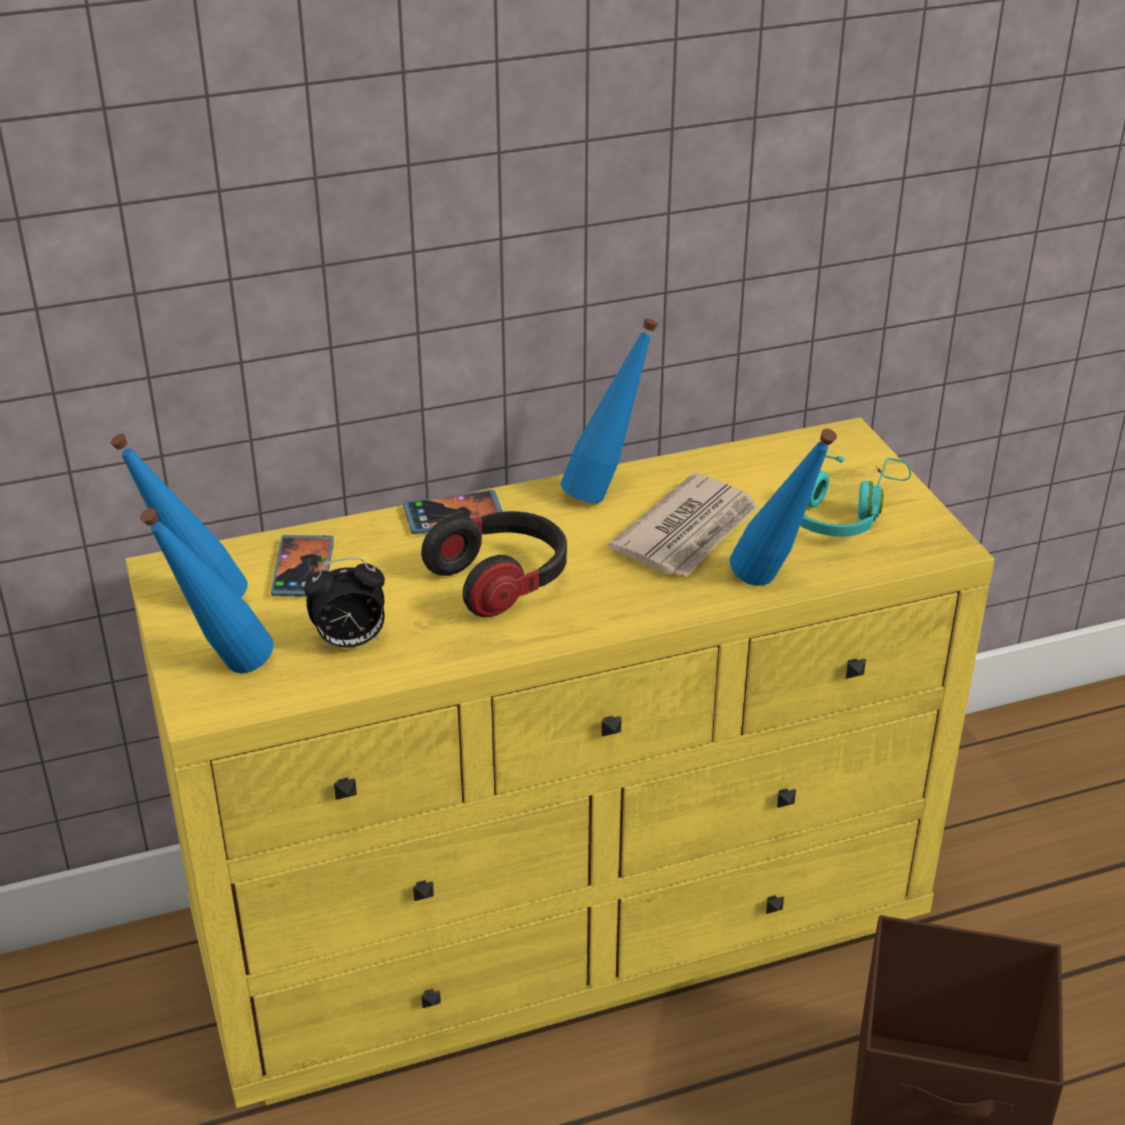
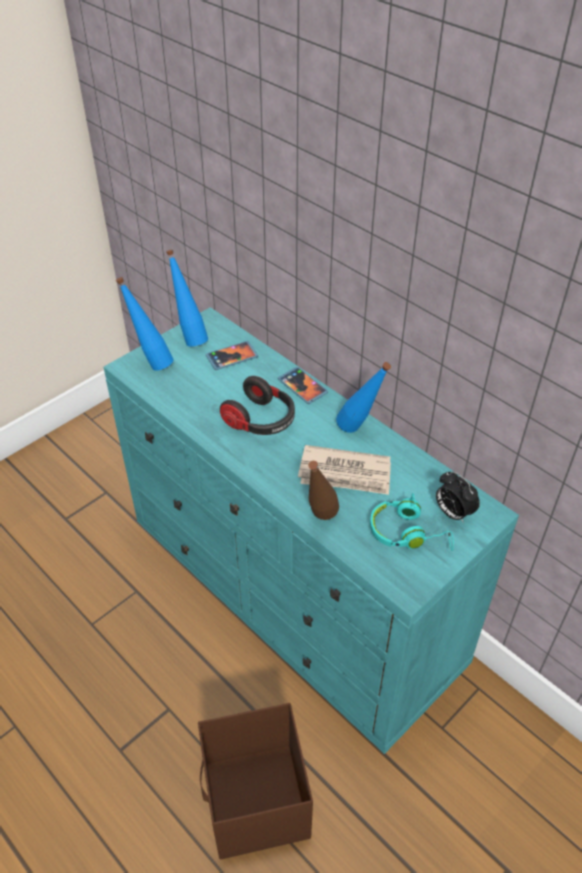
camera: 65 degrees right, 10 degrees up
yellow dresser [125,417,995,1108] -> turquoise dresser [103,307,519,754]
alarm clock [304,557,385,649] -> alarm clock moved to [436,471,480,522]
blue bottle [730,429,837,586] -> brown bottle [308,461,339,520]

